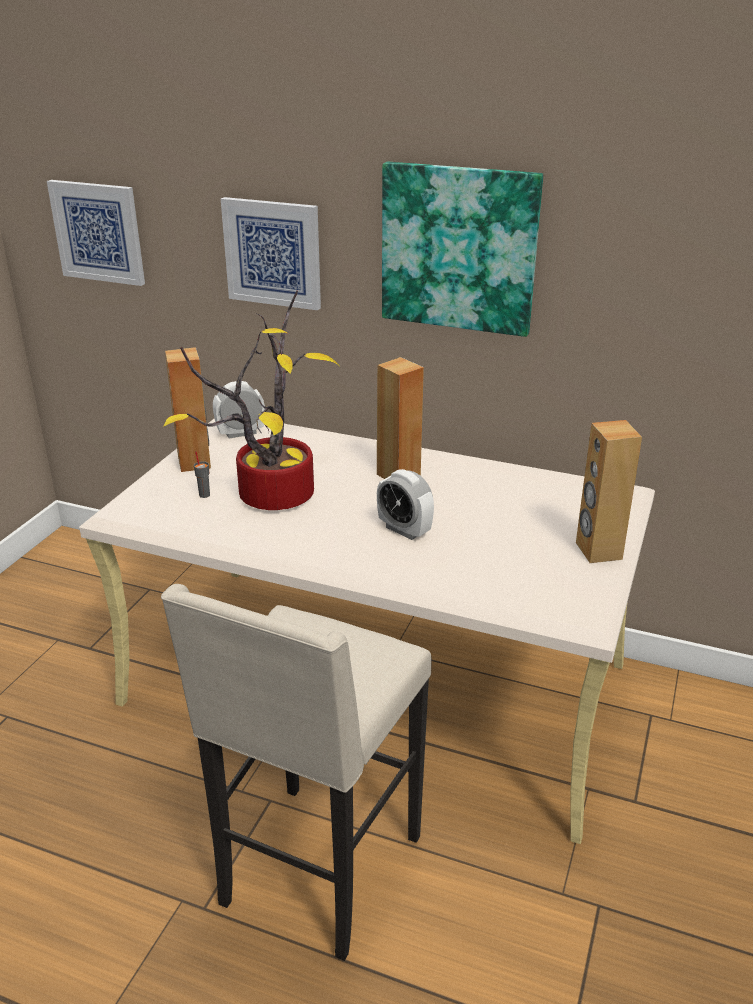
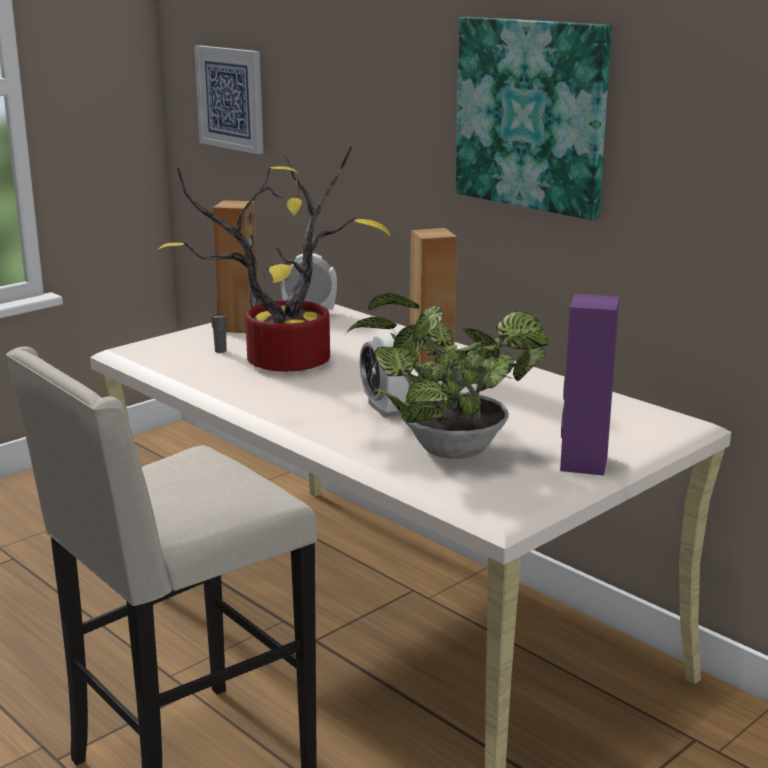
camera: 25 degrees right, 10 degrees down
picture [221,197,321,310] -> none
brown speaker [576,420,642,563] -> purple speaker [560,294,619,476]
none -> potted plant [346,293,549,459]

